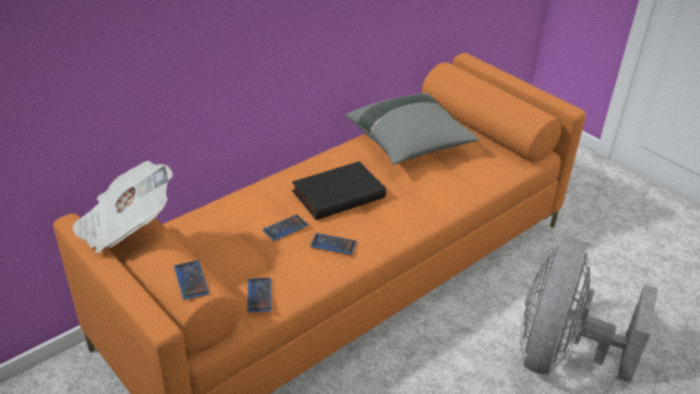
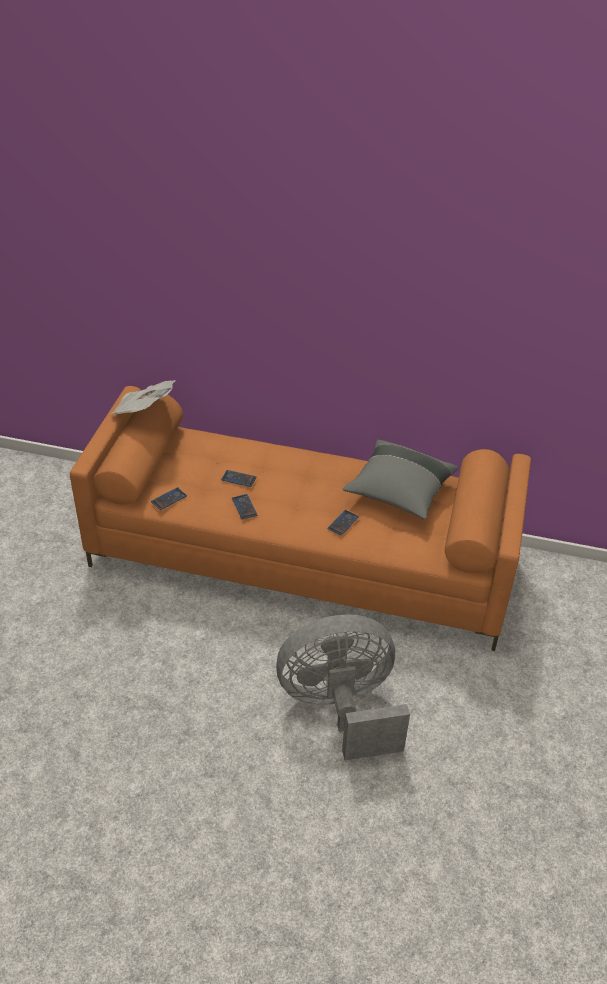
camera: 55 degrees right, 5 degrees up
phone [174,260,209,300] -> phone moved to [327,510,359,536]
black book [292,161,386,220] -> none

